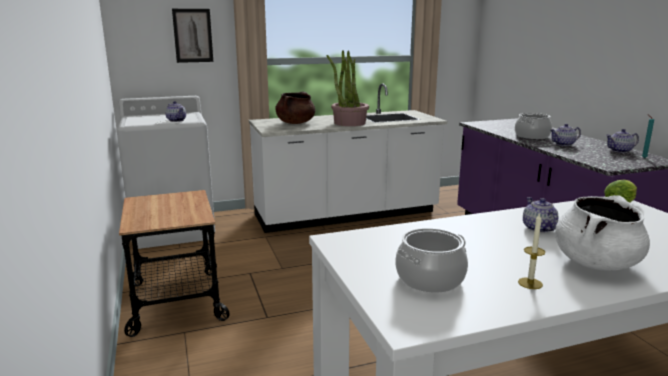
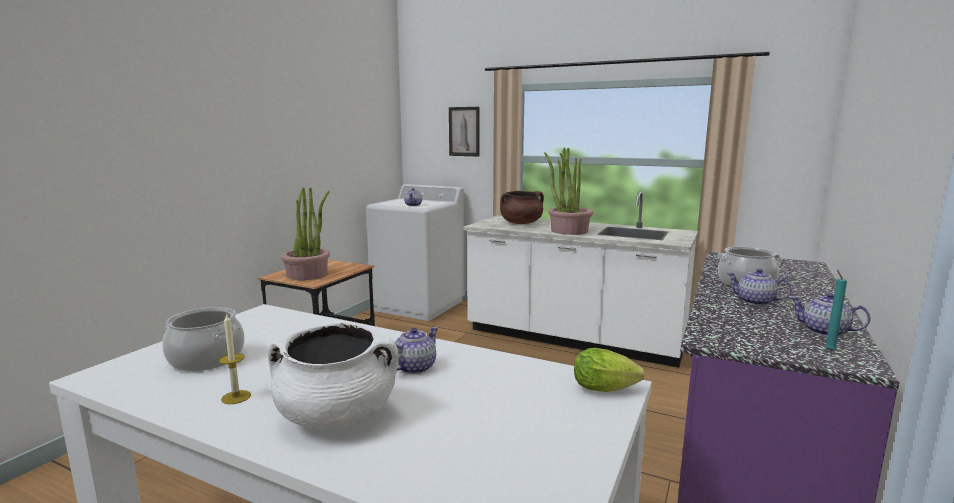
camera: 45 degrees right, 5 degrees down
none -> potted plant [281,187,330,280]

